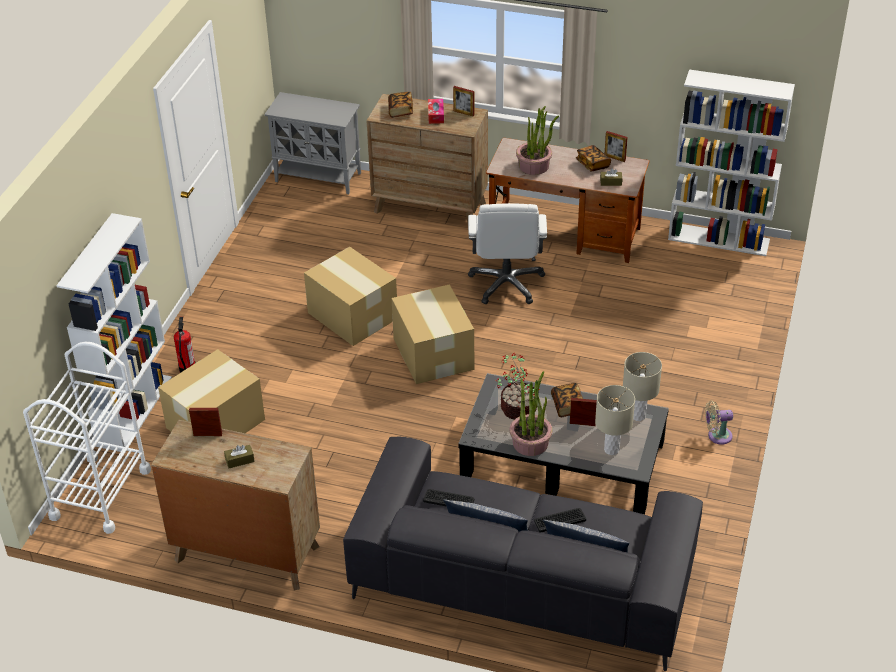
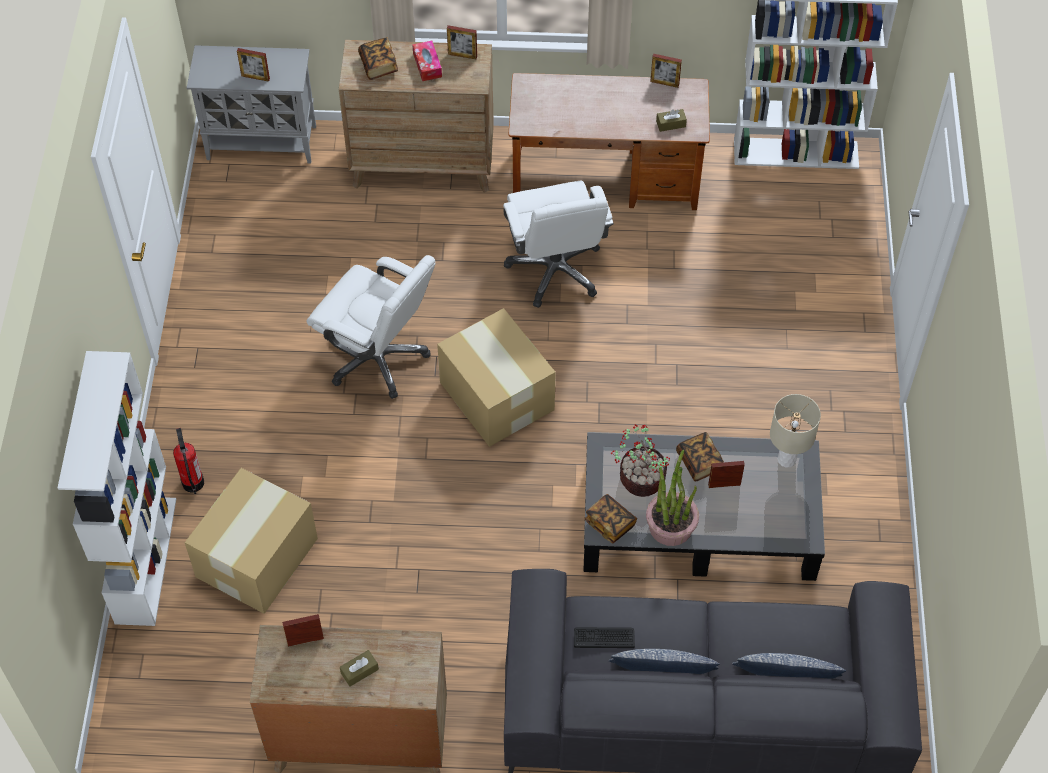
camera: 15 degrees left, 15 degrees up
white cart [23,342,151,534] -> none
cardboard box [304,247,397,346] -> white office chair [307,255,436,399]
potted plant [516,106,559,175] -> none
keyboard [534,508,586,533] -> none
book [576,145,611,172] -> book moved to [585,494,637,543]
beige table lamp [595,385,635,455] -> none
beige fan [705,401,733,444] -> none
none -> picture frame [237,48,270,82]

